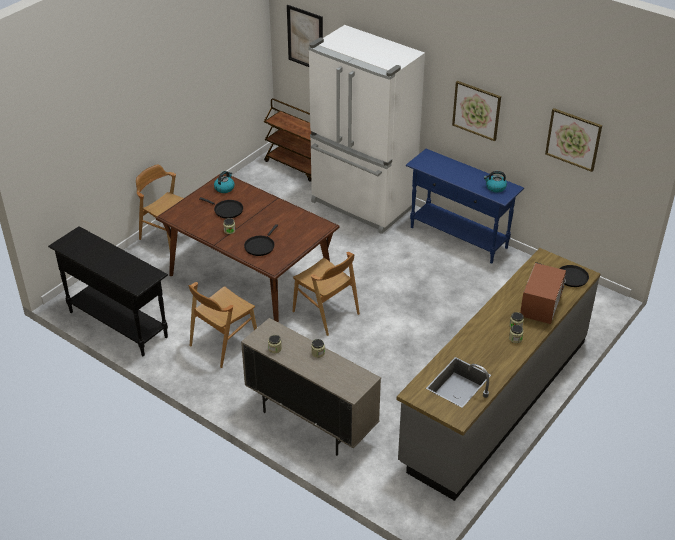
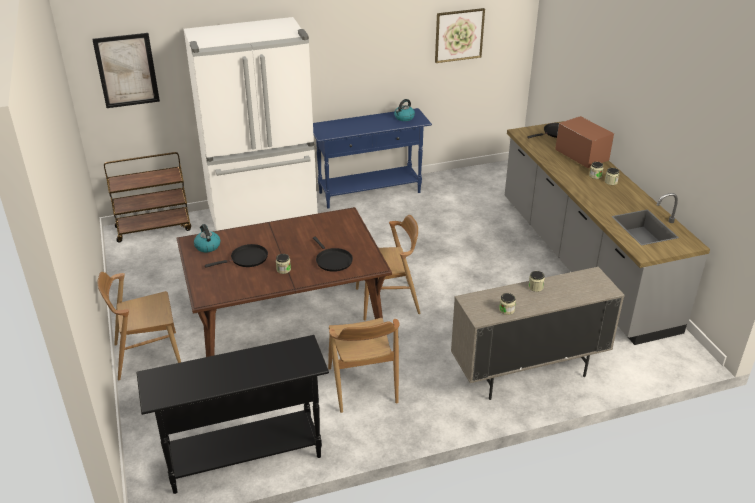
camera: 55 degrees left, 5 degrees down
picture [452,81,501,141] -> none

